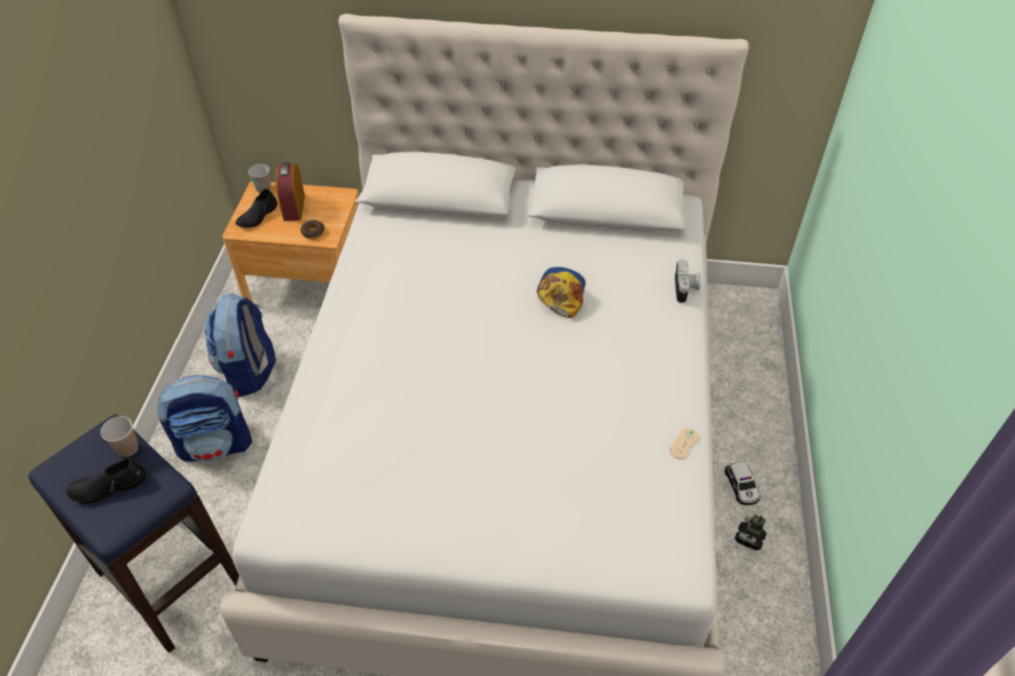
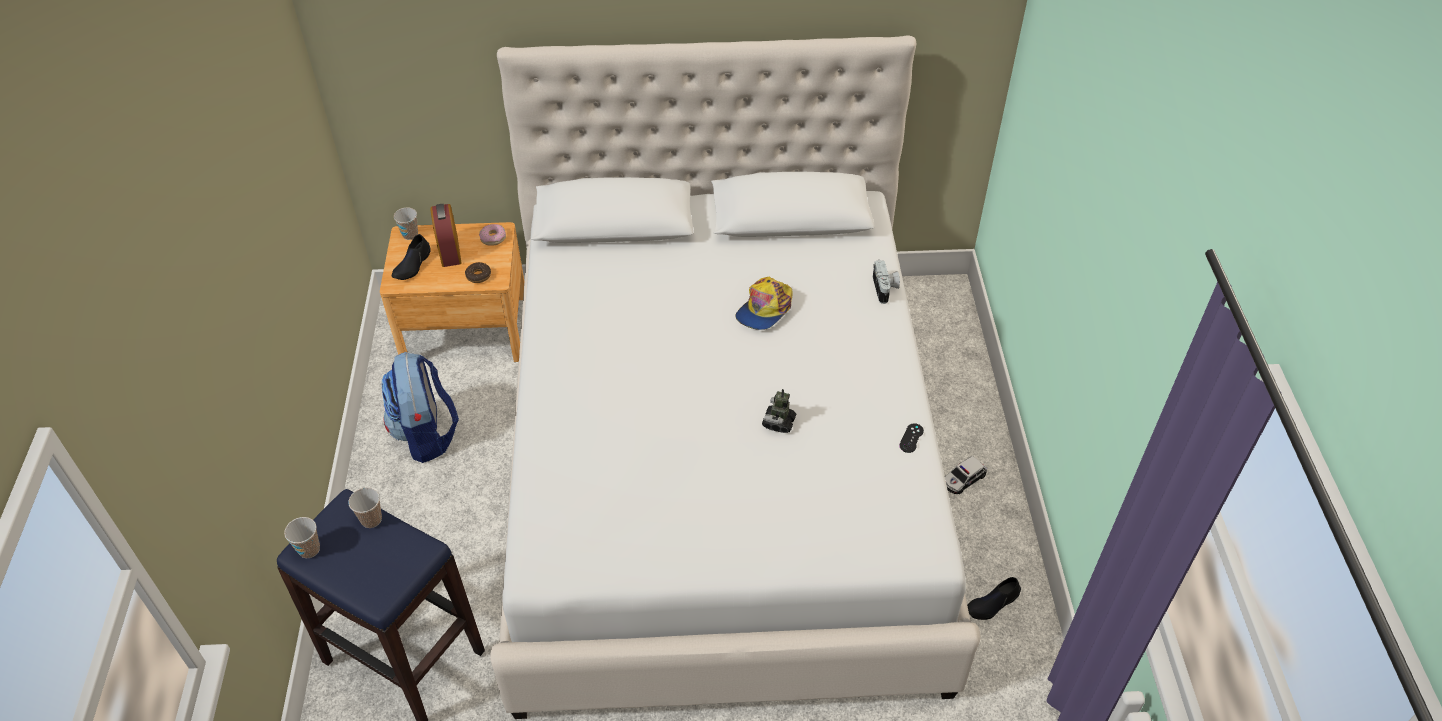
camera: 10 degrees left, 0 degrees up
black shoe [65,458,146,503] -> black shoe moved to [967,577,1021,620]
backpack [157,375,252,462] -> none
cap [537,267,586,318] -> cap turned 150 degrees counterclockwise [735,276,793,330]
beige game controller [670,428,698,459] -> black game controller [899,423,924,453]
toy car [725,462,760,505] -> toy car turned 75 degrees clockwise [945,456,987,494]
toy robot [735,515,767,550] -> toy robot moved to [762,389,796,433]
none -> cup [284,517,320,558]
none -> donut [479,224,506,246]

